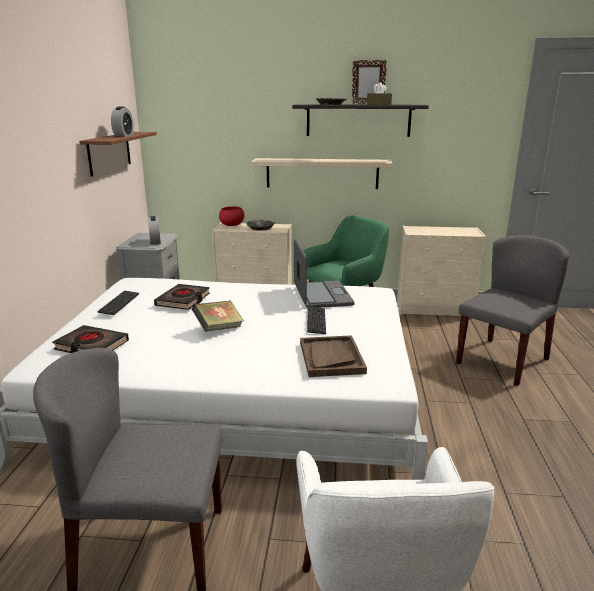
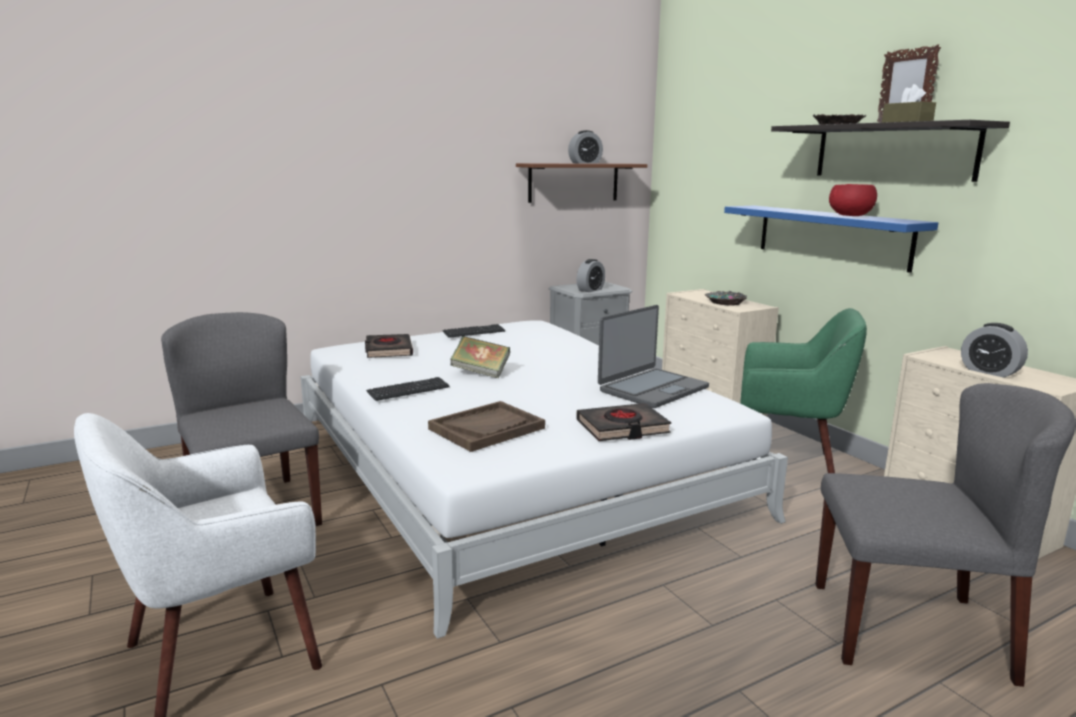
camera: 55 degrees right, 5 degrees down
black book [154,284,210,310] -> black book moved to [576,403,671,441]
red bowl [219,206,244,226] -> red bowl moved to [829,184,877,216]
beige shelf [251,158,393,189] -> blue shelf [724,206,938,273]
keyboard [307,307,326,334] -> keyboard moved to [366,377,450,401]
none -> alarm clock [961,323,1028,378]

